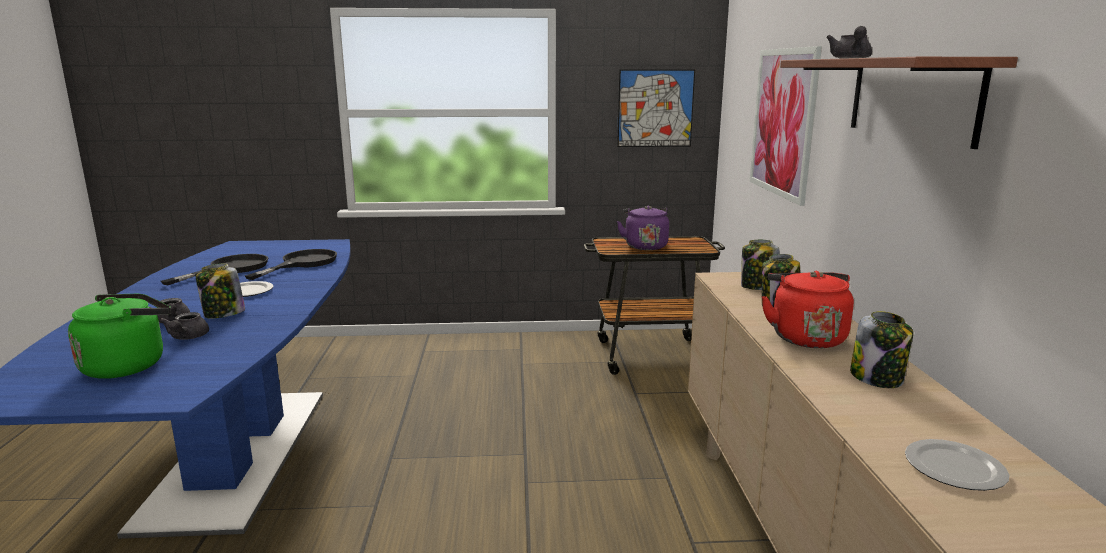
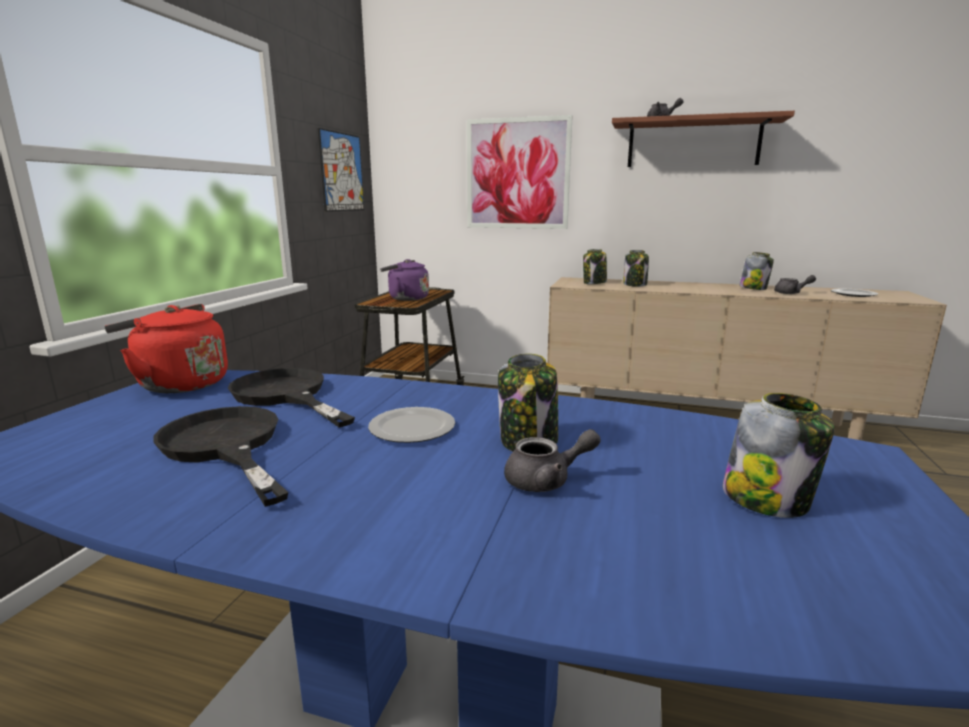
camera: 70 degrees left, 0 degrees up
green kettle [68,294,171,379] -> jar [723,393,835,518]
grey teapot [159,312,209,340] -> grey teapot moved to [774,275,816,294]
red kettle [762,271,854,348] -> red kettle moved to [104,304,228,393]

